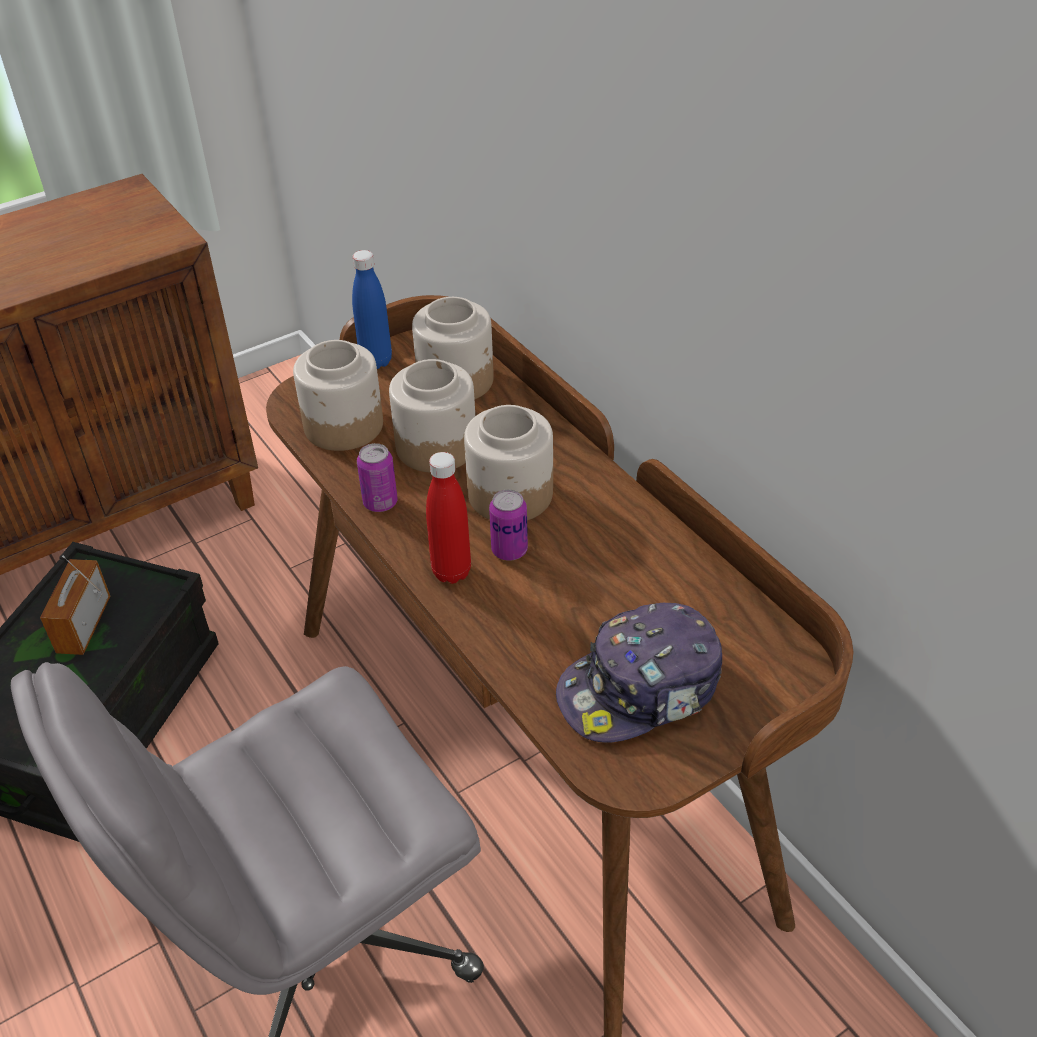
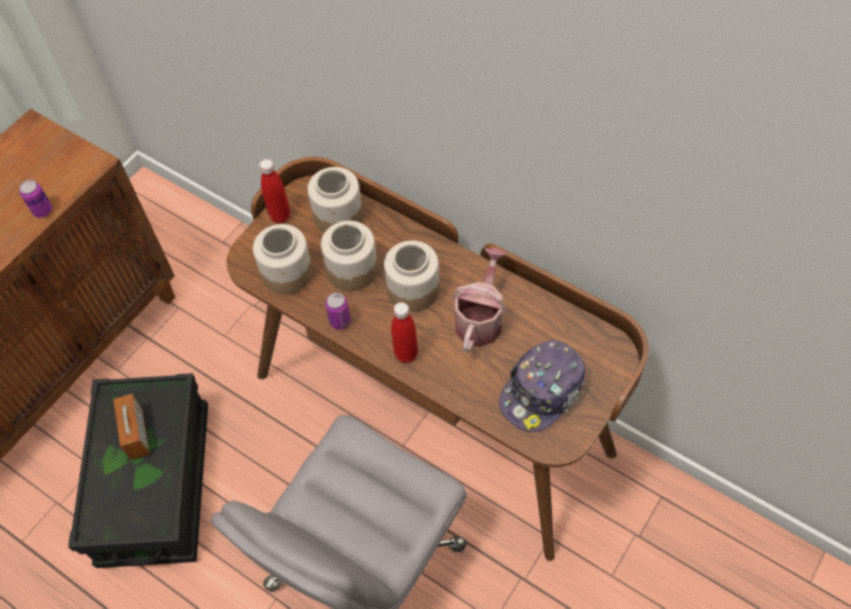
camera: 20 degrees left, 15 degrees up
blue bottle [352,250,392,369] -> red bottle [259,159,290,223]
can [489,490,528,561] -> can moved to [19,180,52,218]
none -> watering can [452,248,506,352]

